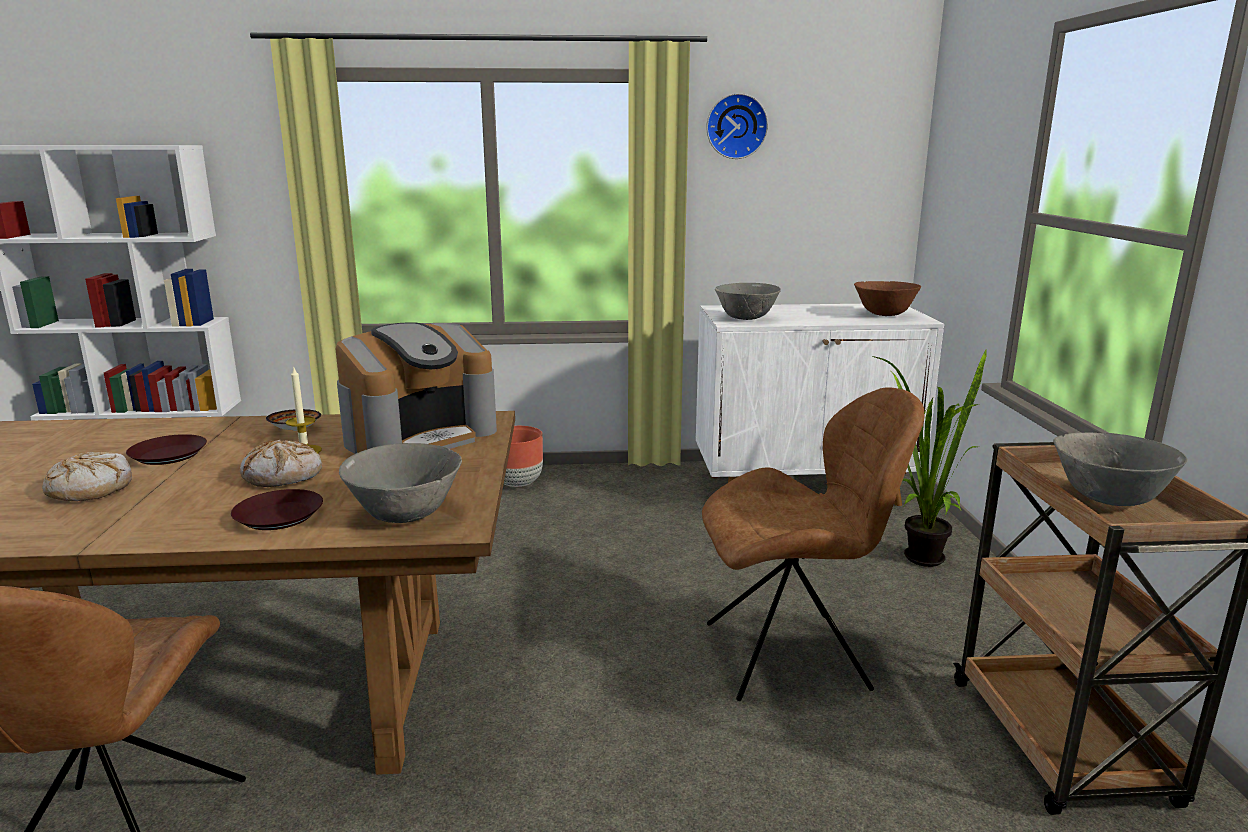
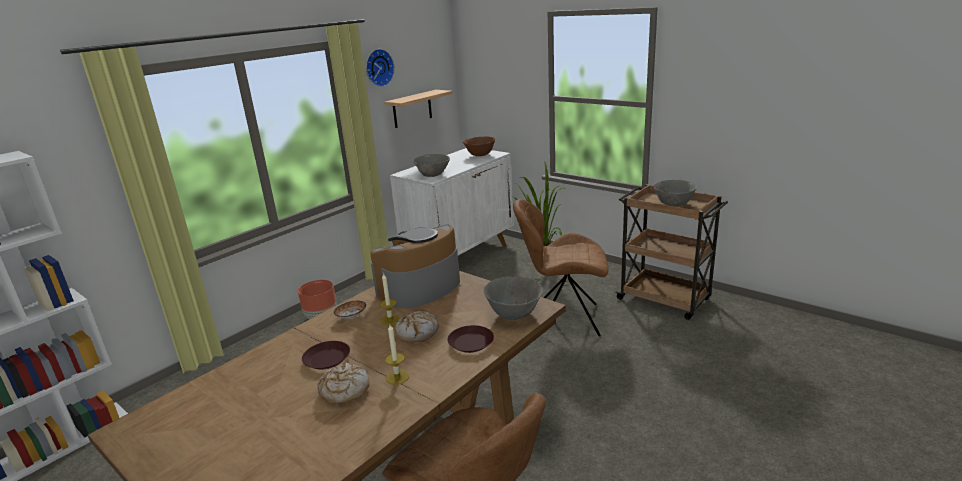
camera: 45 degrees left, 5 degrees up
coffee machine [335,322,497,454] -> coffee machine turned 135 degrees counterclockwise [371,224,460,308]
brown chair [702,387,925,701] -> brown chair turned 120 degrees counterclockwise [513,199,608,336]
none -> shelf [384,90,453,128]
none -> candle [385,325,409,385]

